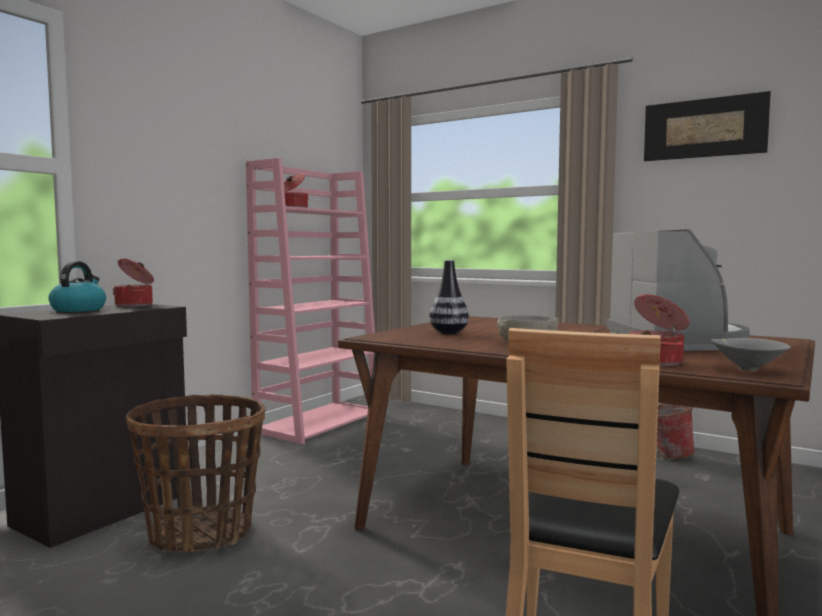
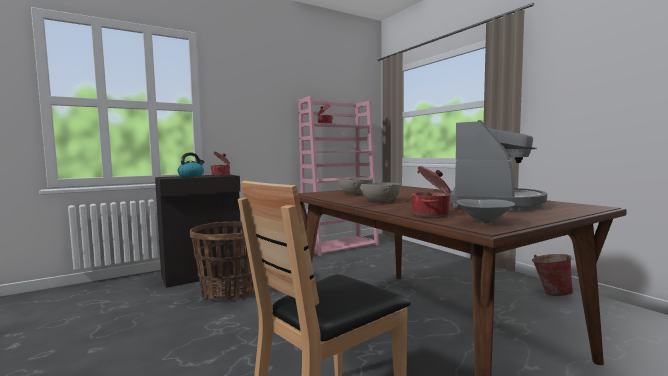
camera: 25 degrees right, 0 degrees up
vase [429,260,469,335] -> grey bowl [339,178,373,194]
picture [644,91,771,161] -> none

